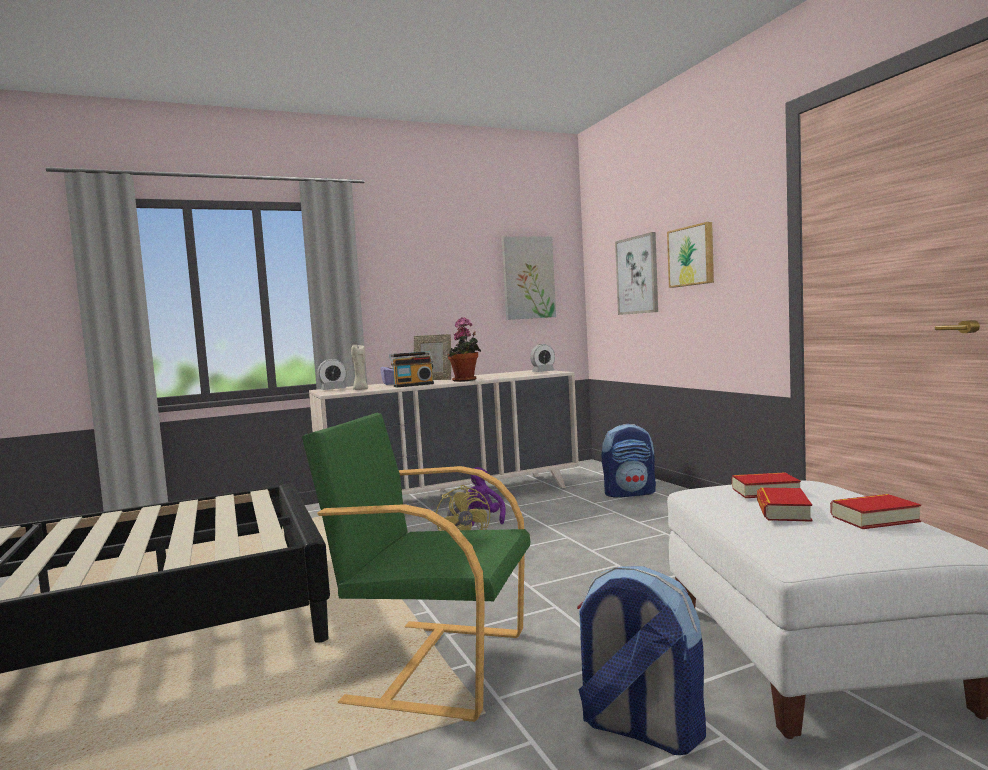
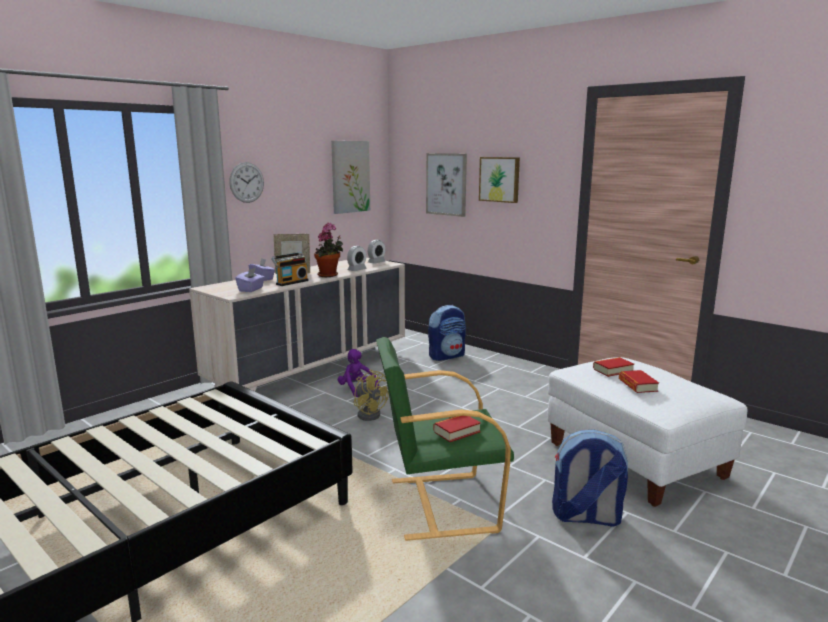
camera: 25 degrees left, 10 degrees up
alarm clock [317,359,347,390] -> alarm clock moved to [347,246,367,271]
beige candle [351,345,368,390] -> purple tissue box [235,268,265,292]
book [830,494,921,529] -> book moved to [434,416,481,442]
none -> wall clock [229,162,264,203]

